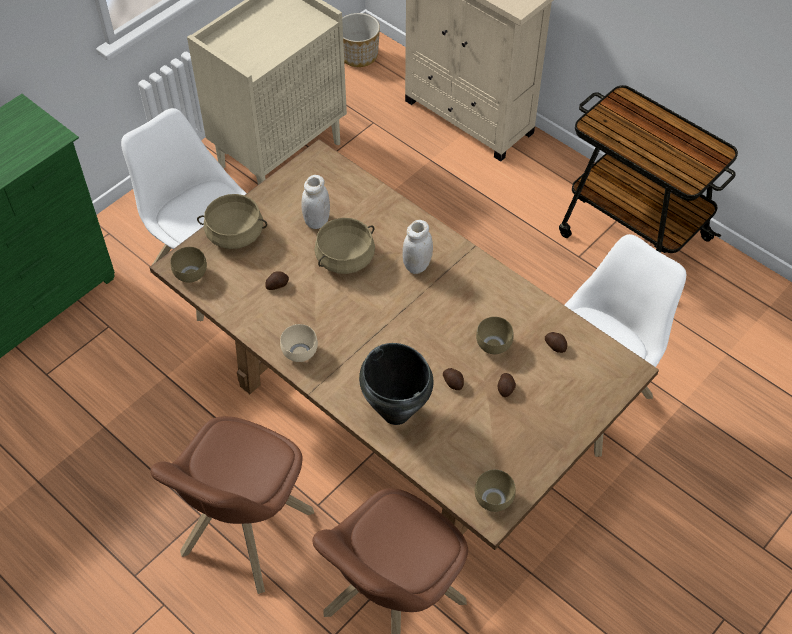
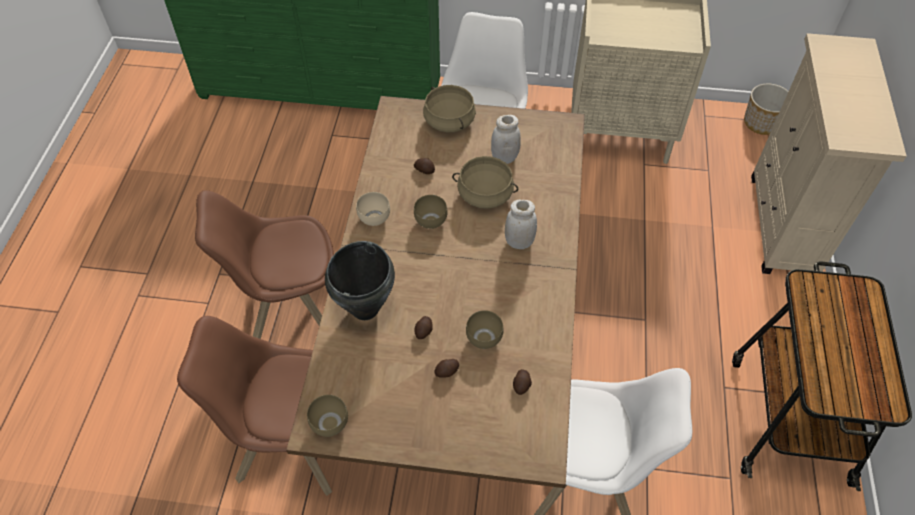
camera: 55 degrees right, 0 degrees up
brown bowl [170,247,207,283] -> brown bowl moved to [414,195,448,229]

